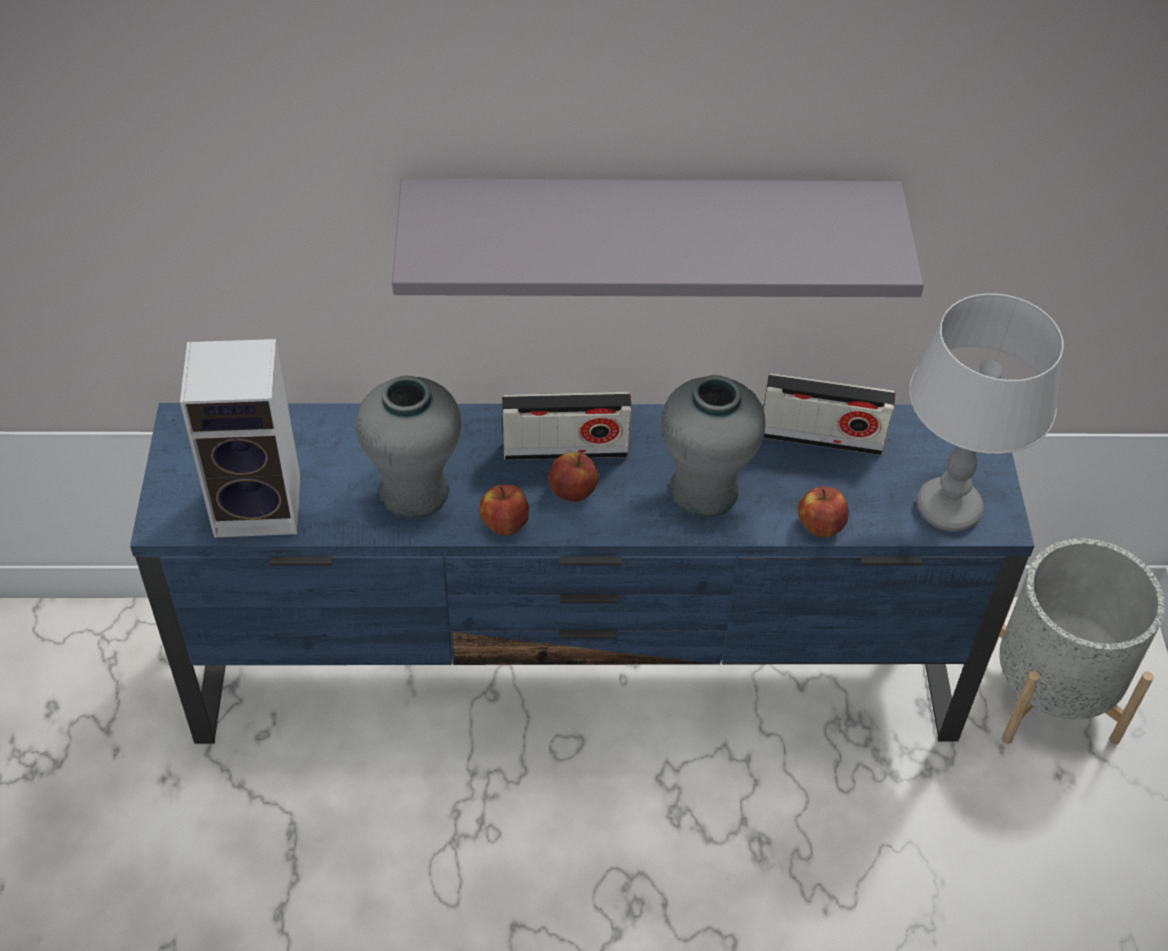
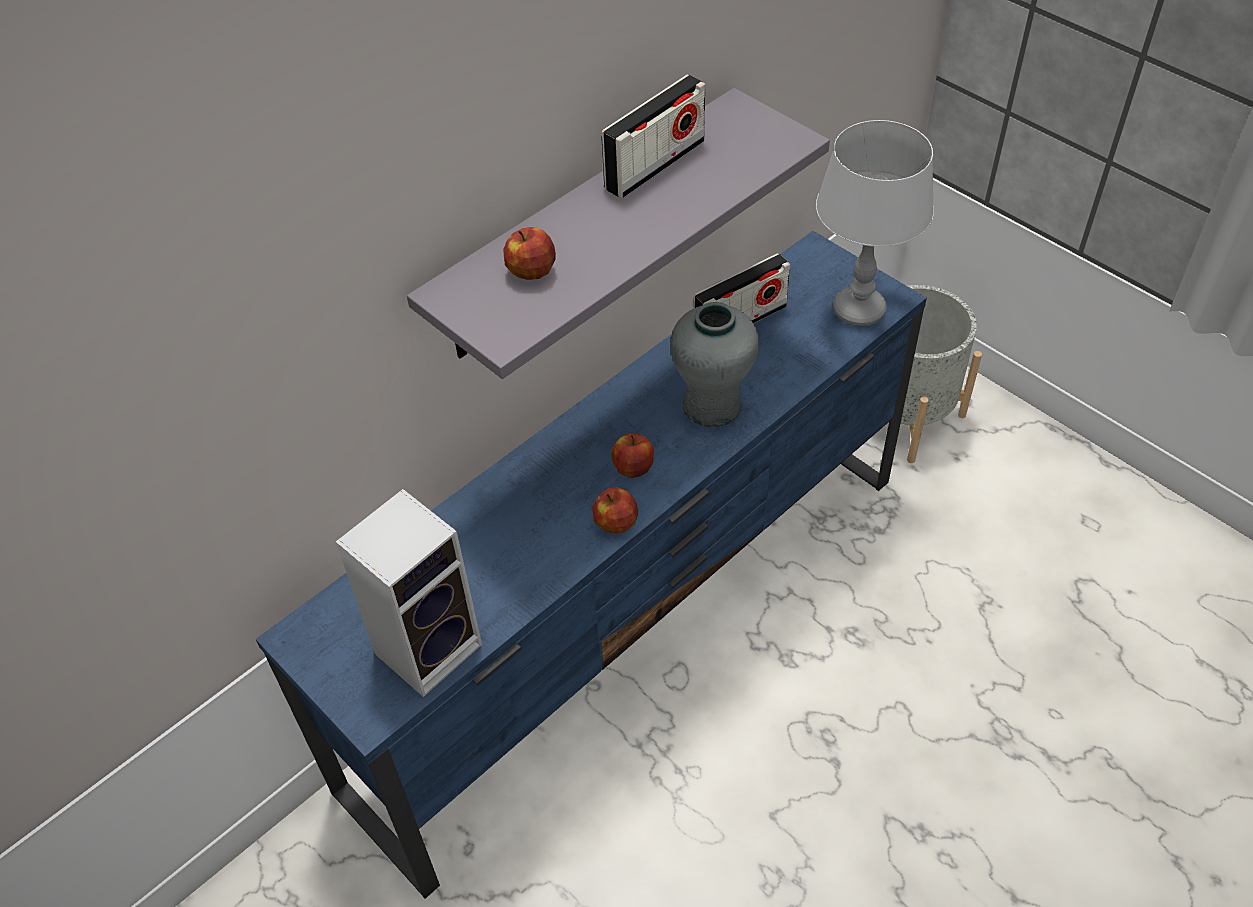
camera: 40 degrees left, 0 degrees up
grey vase [356,376,461,519] -> none
radio [502,392,632,460] -> radio moved to [601,74,705,199]
apple [798,487,848,538] -> apple moved to [503,227,556,280]

